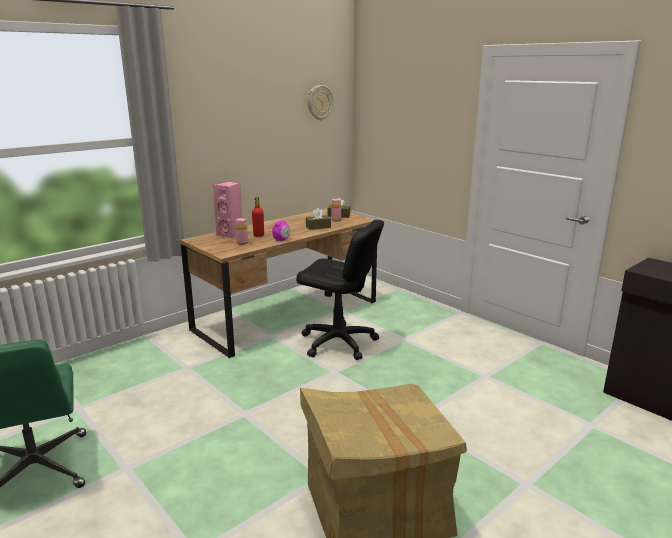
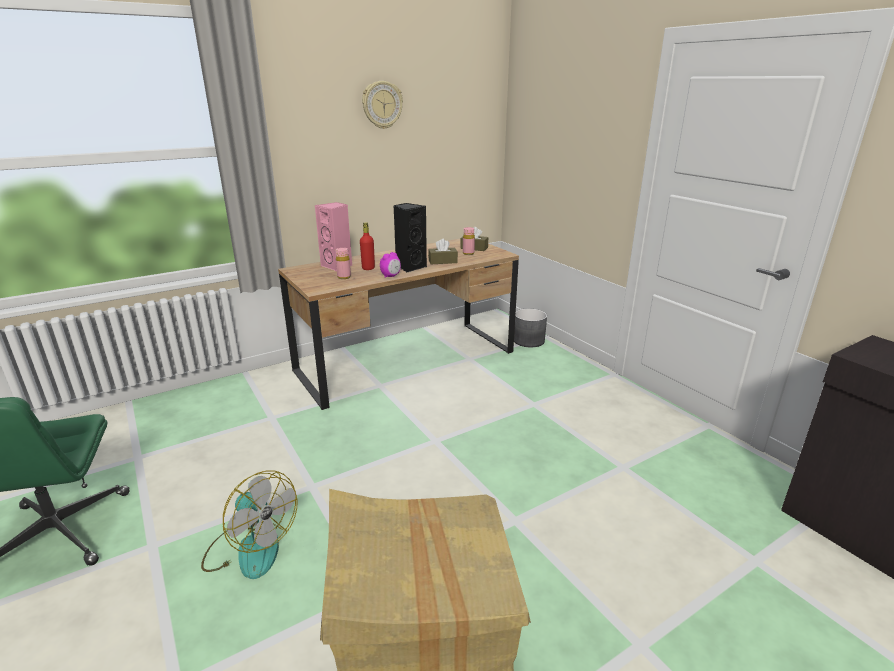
camera: 10 degrees right, 5 degrees up
black office chair [296,220,384,360] -> none
wall clock [307,85,334,120] -> wall clock moved to [362,81,403,129]
none -> fan [201,470,297,579]
none -> black speaker [393,203,427,273]
none -> grey planter [514,309,547,347]

